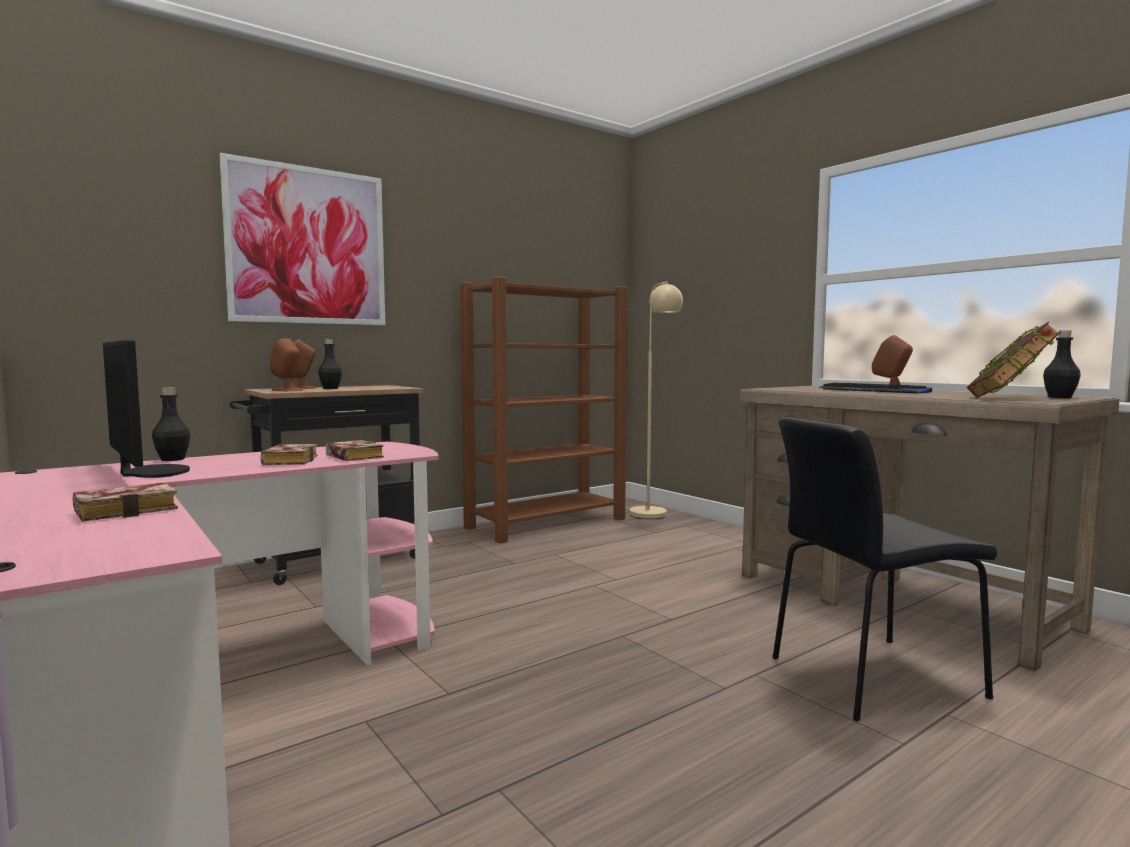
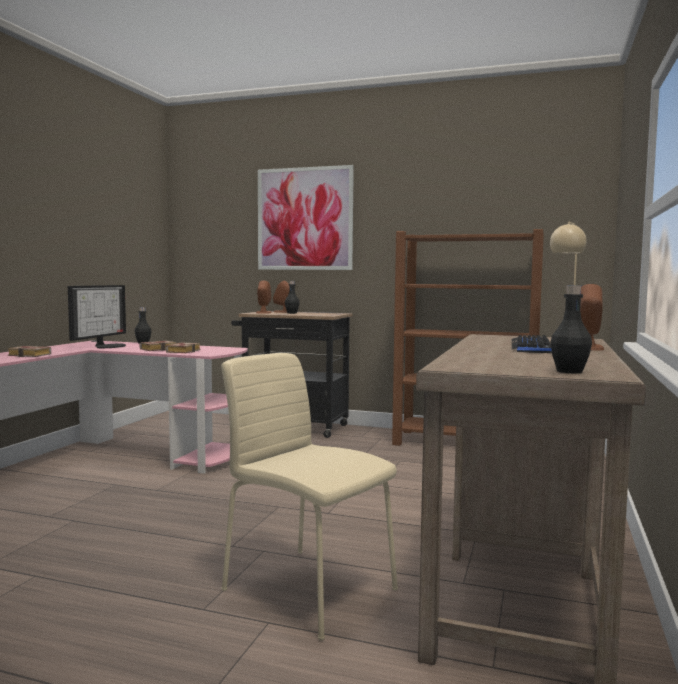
camera: 55 degrees right, 0 degrees up
black chair [773,417,998,721] -> beige chair [221,353,398,641]
book [966,322,1061,397] -> none

